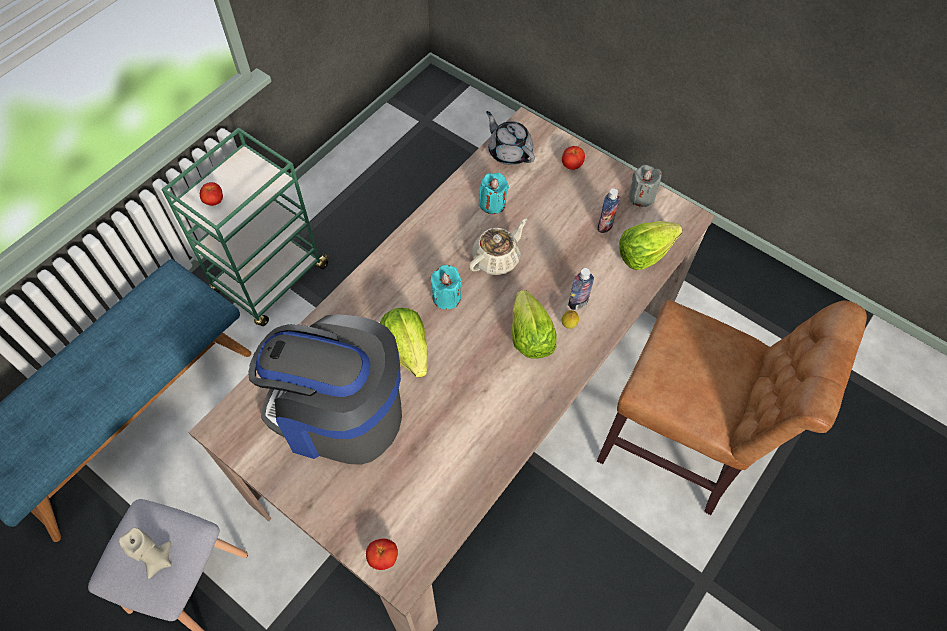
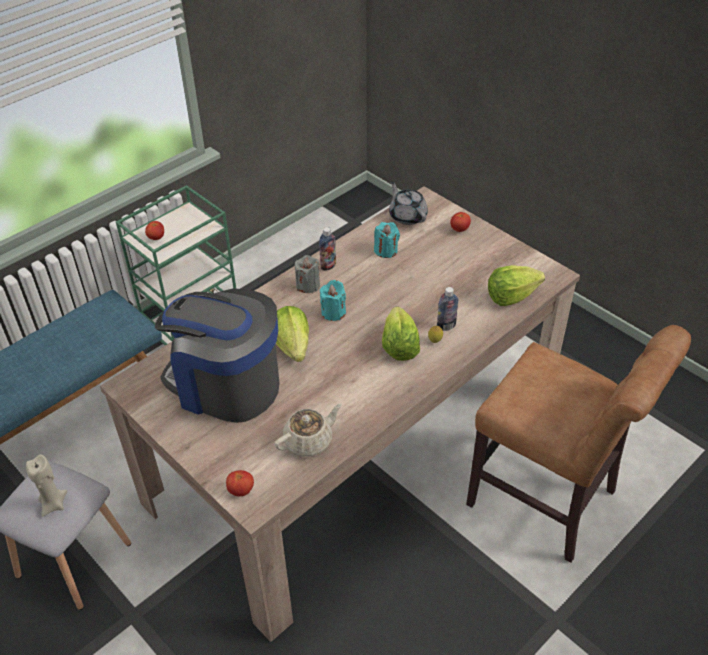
camera: 10 degrees right, 15 degrees down
beige teapot [469,219,527,275] -> beige teapot moved to [274,403,342,457]
bottle [597,188,620,233] -> bottle moved to [319,227,336,271]
grey candle [628,165,662,207] -> grey candle moved to [295,255,320,293]

